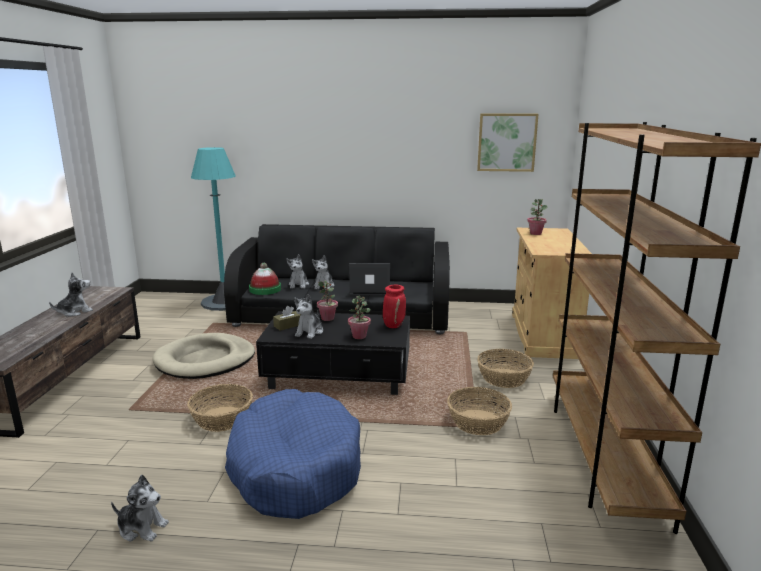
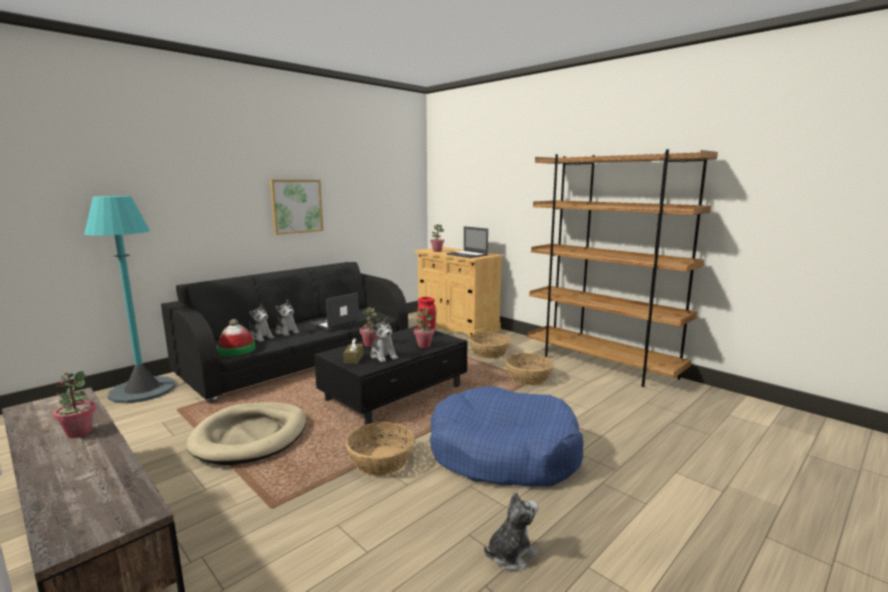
camera: 50 degrees left, 5 degrees down
plush toy [49,273,93,317] -> potted plant [53,371,96,438]
picture [477,113,538,172] -> picture moved to [270,180,323,235]
none -> laptop [446,226,488,258]

